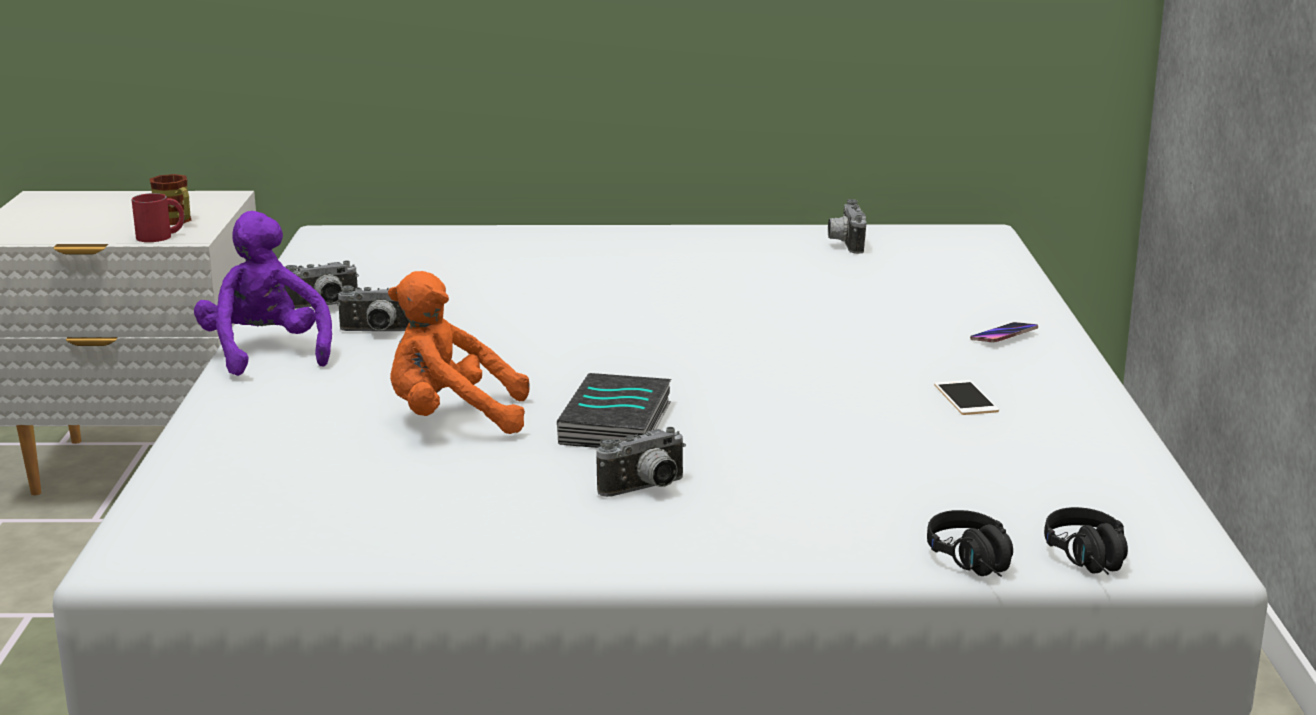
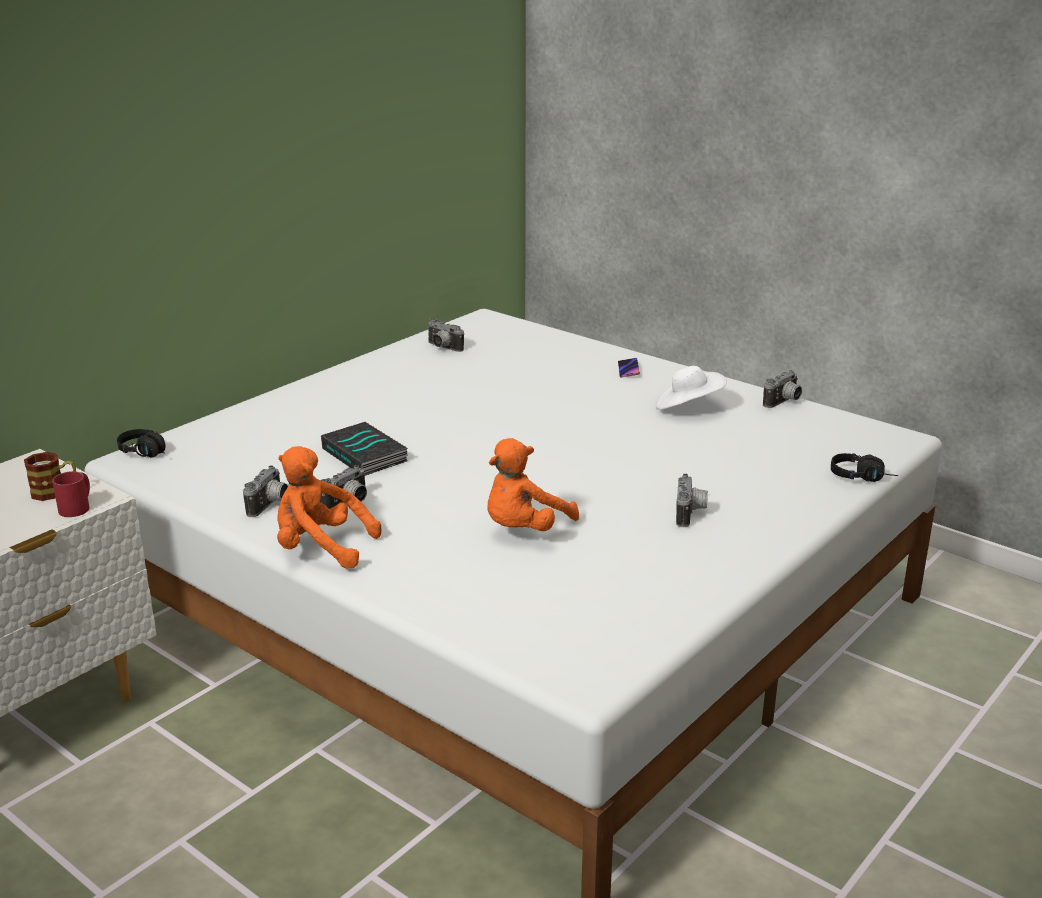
camera: 50 degrees left, 5 degrees up
purple plush toy [194,211,332,376] -> orange plush toy [277,446,382,569]
book [557,373,671,448] -> book moved to [321,422,408,475]
phone [934,380,999,415] -> white hat [655,366,727,410]
black headphones [1044,507,1128,575] -> black headphones moved to [117,429,165,458]
none -> camera [763,370,802,408]

